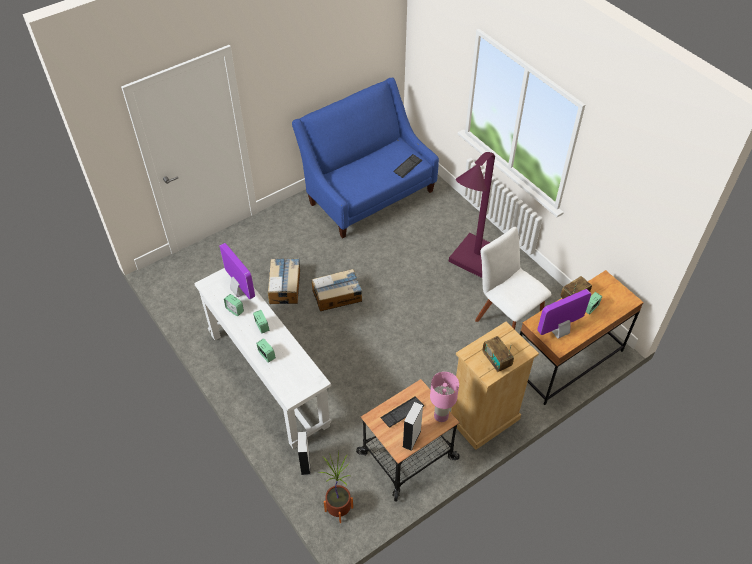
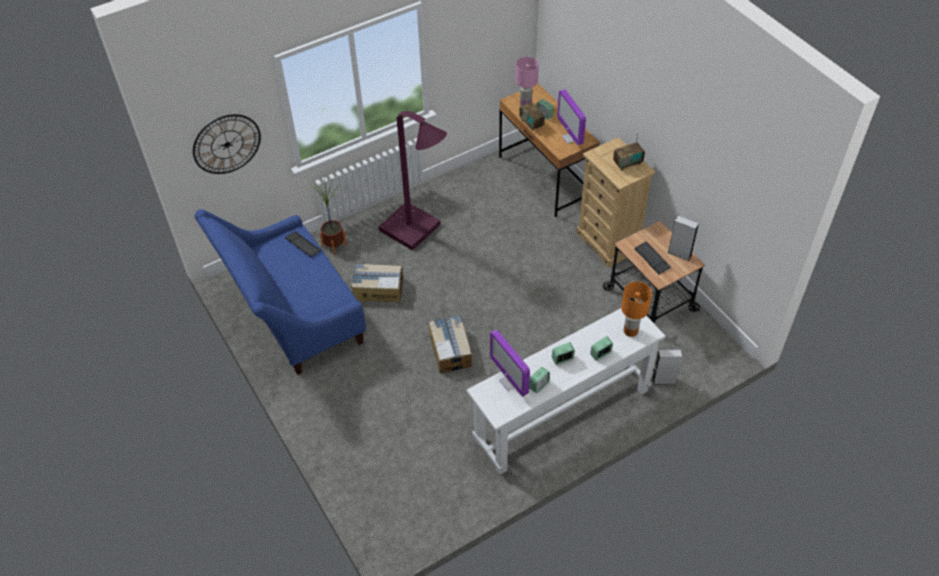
camera: 85 degrees left, 0 degrees up
monitor [220,243,255,299] -> monitor turned 90 degrees counterclockwise [490,330,530,396]
cardboard box [268,258,300,304] -> cardboard box moved to [351,263,403,302]
potted plant [319,451,353,523] -> potted plant moved to [312,175,347,255]
pink table lamp [430,372,459,422] -> pink table lamp moved to [516,57,539,106]
white chair [475,227,551,330] -> none
none -> wall clock [193,114,261,174]
none -> orange table lamp [621,281,652,337]

